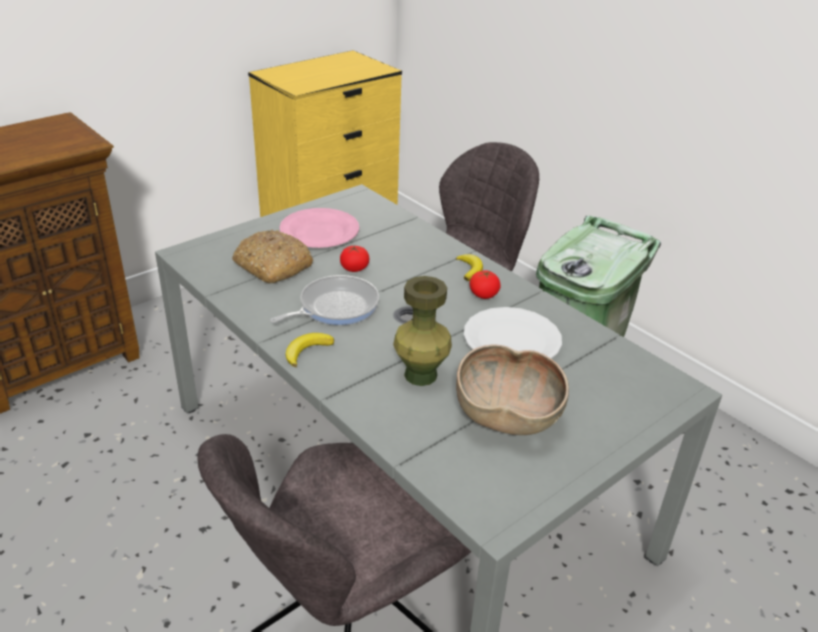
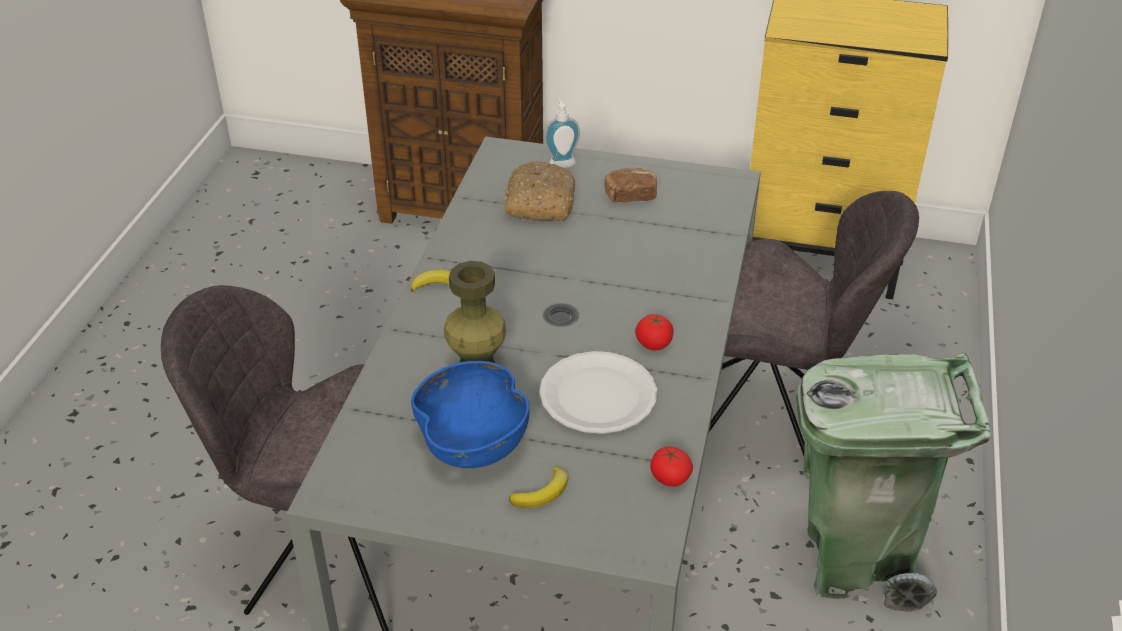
camera: 55 degrees right, 5 degrees up
frying pan [270,275,379,325] -> none
pink plate [280,208,359,248] -> bread [604,168,657,202]
tomato [340,246,369,272] -> tomato moved to [650,447,693,487]
banana [456,254,483,281] -> banana moved to [509,467,568,508]
brown bowl [456,345,569,435] -> blue bowl [411,361,529,468]
none -> soap dispenser [544,98,580,168]

